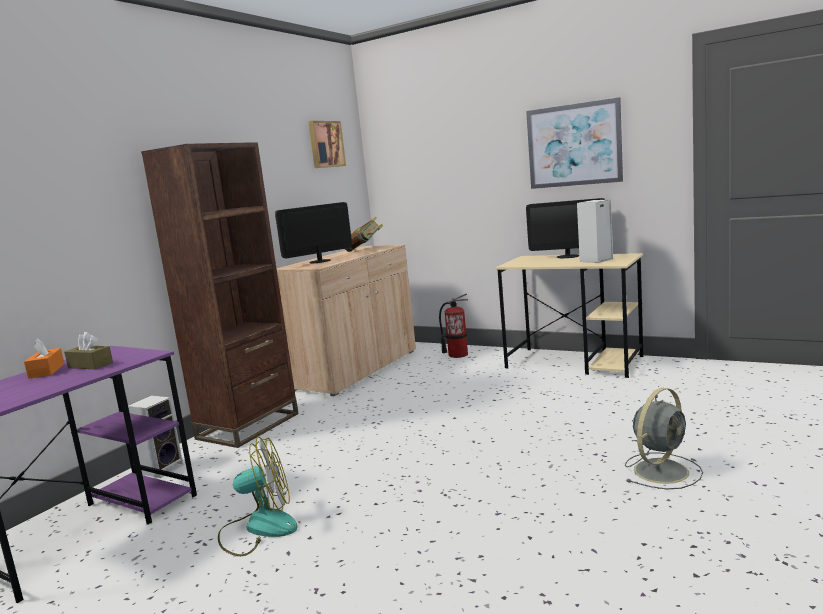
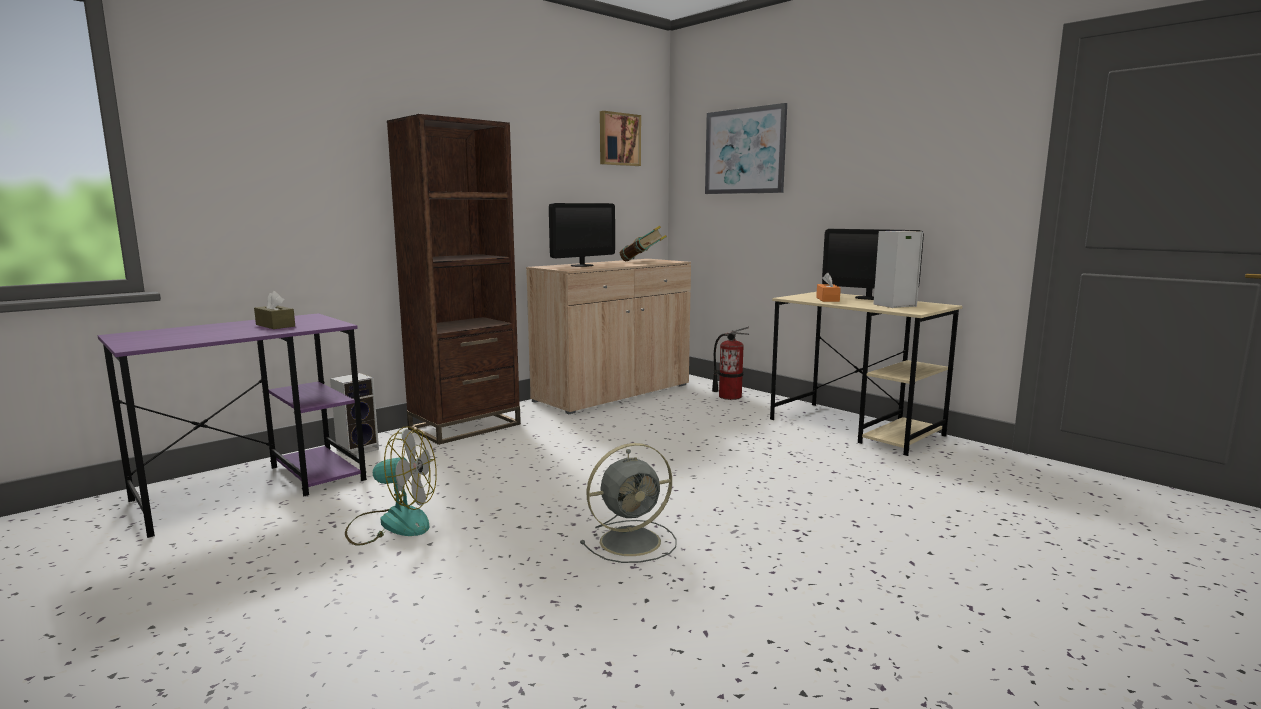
camera: 15 degrees right, 0 degrees up
orange tissue box [24,338,64,379] -> orange tissue box moved to [816,273,841,302]
monitor [275,202,352,263] -> monitor turned 150 degrees clockwise [549,203,615,267]
picture [526,97,623,189] -> picture moved to [705,103,787,194]
grey fan [625,388,703,490] -> grey fan moved to [580,443,677,563]

